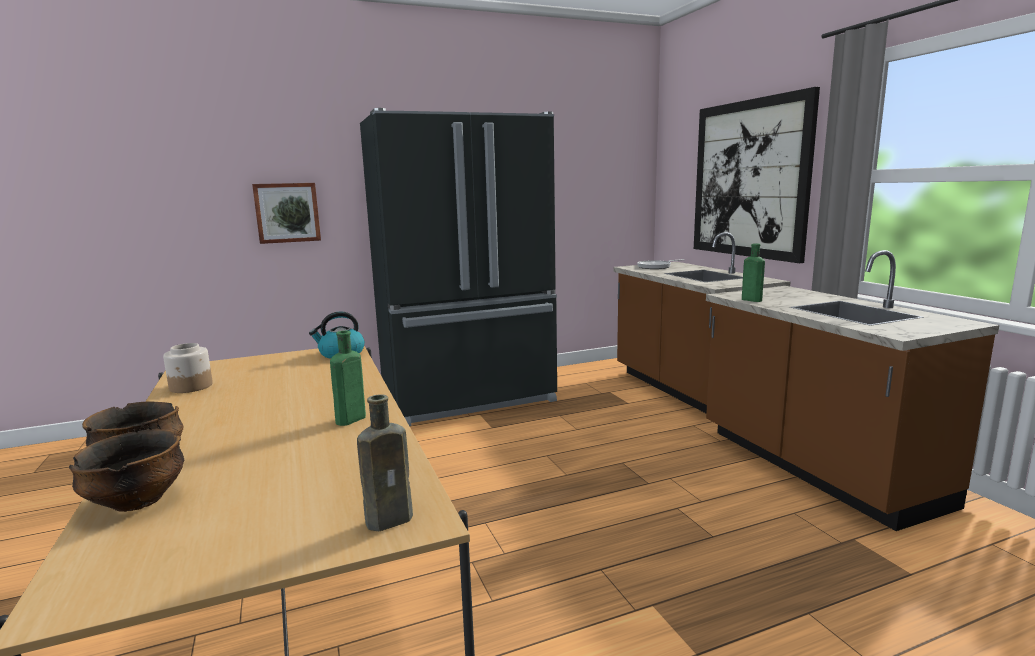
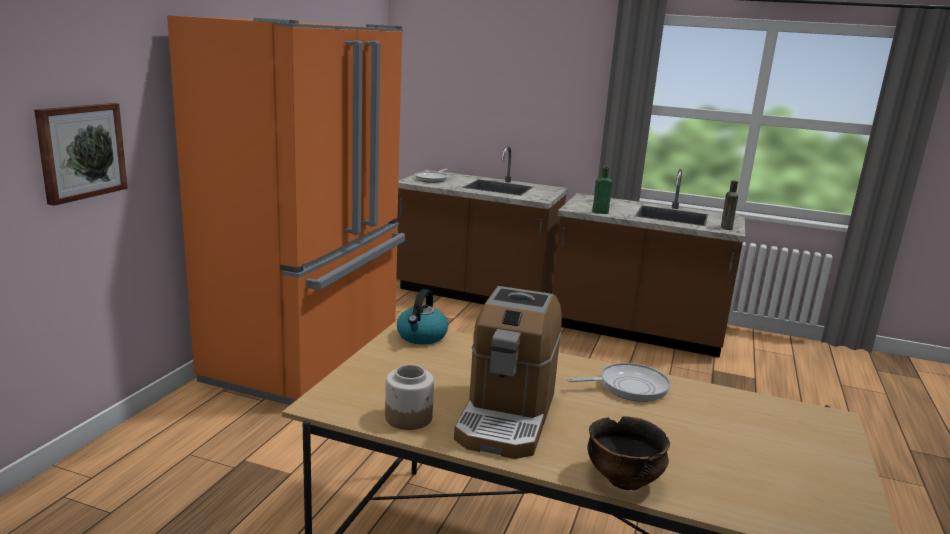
camera: 50 degrees left, 5 degrees up
bowl [69,429,184,512] -> none
green bottle [330,330,366,426] -> frying pan [567,363,671,402]
brown bottle [357,394,413,531] -> brown bottle moved to [721,181,738,230]
black fridge [360,108,557,426] -> orange fridge [167,15,405,405]
picture [694,87,820,263] -> none
none -> coffee machine [454,286,562,459]

